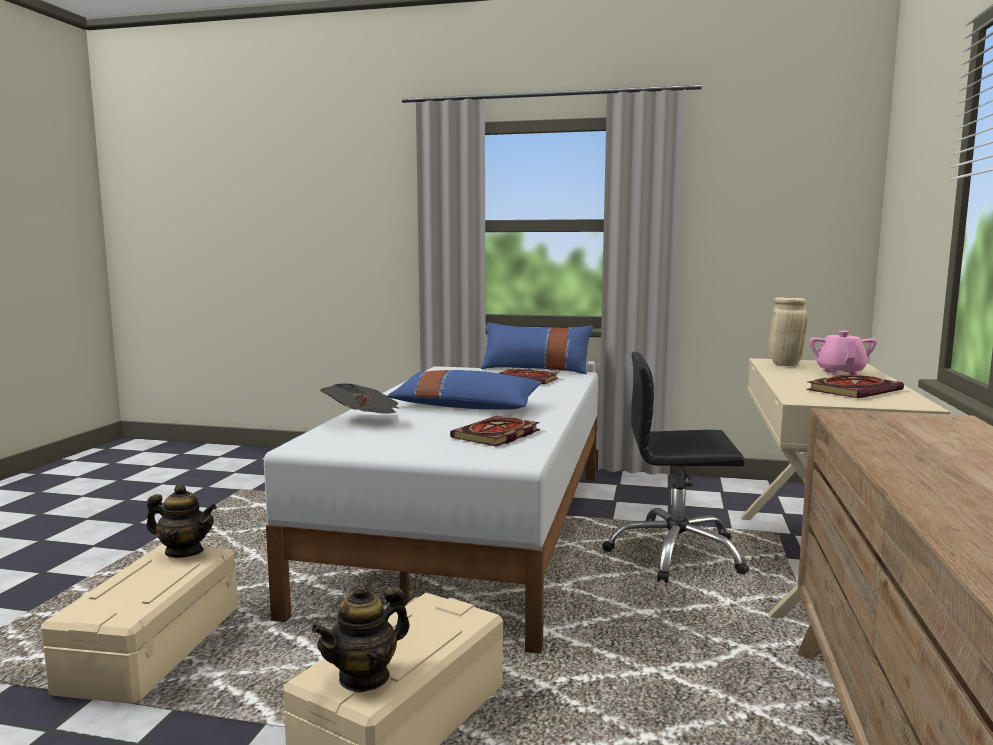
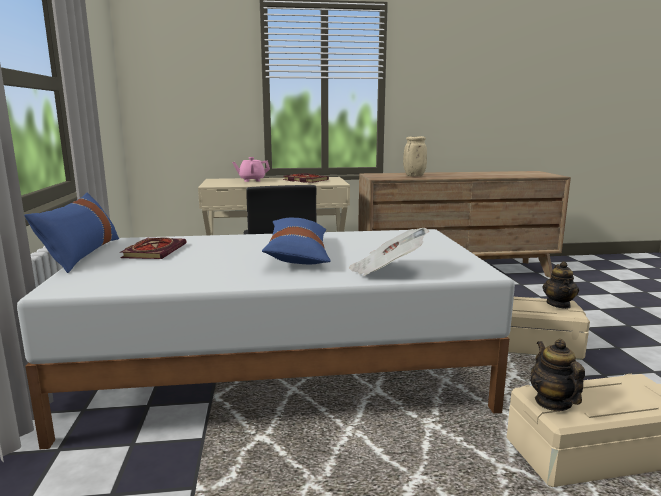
camera: 110 degrees left, 5 degrees up
teapot [311,583,410,693] -> teapot turned 75 degrees clockwise [542,261,579,309]
book [450,416,540,447] -> none
beige vase [769,297,808,366] -> beige vase moved to [403,136,427,176]

